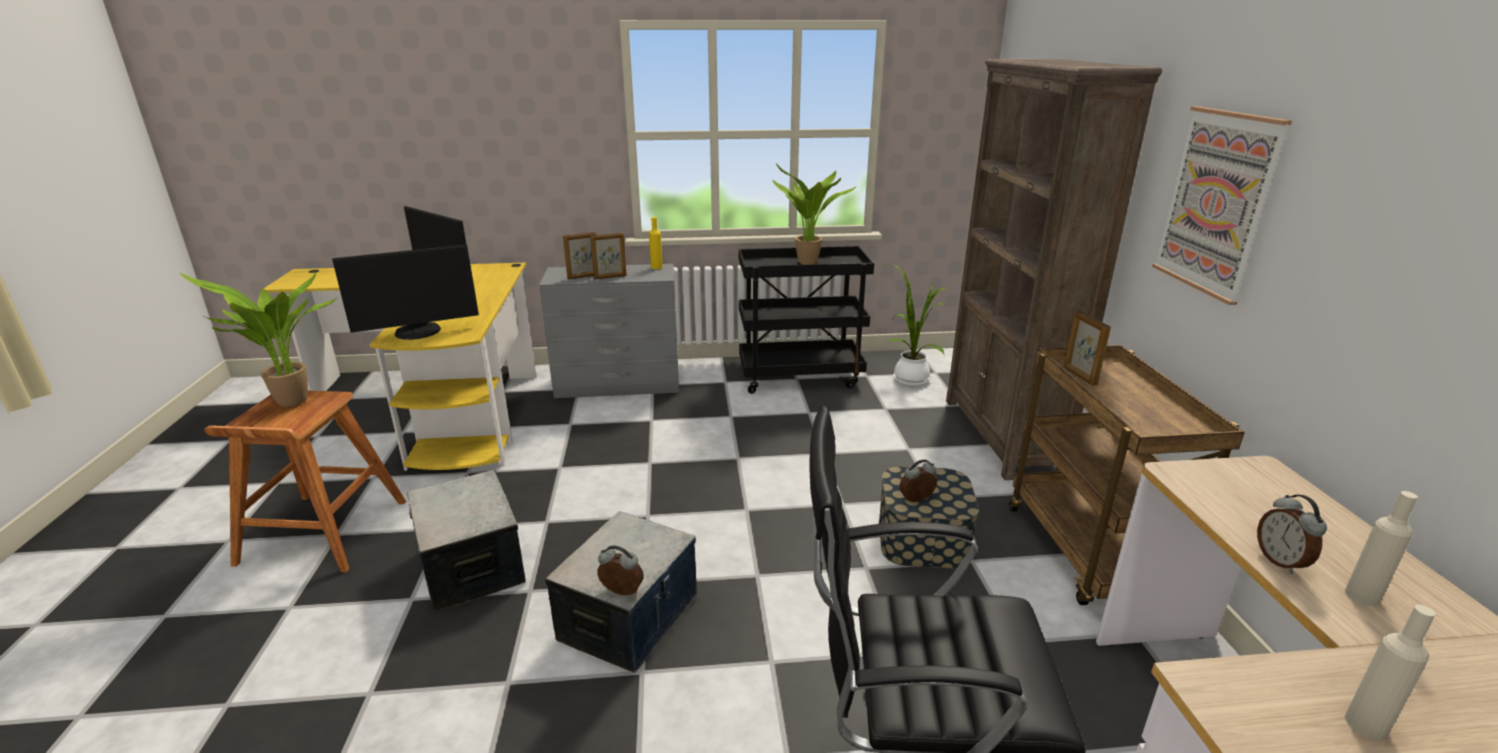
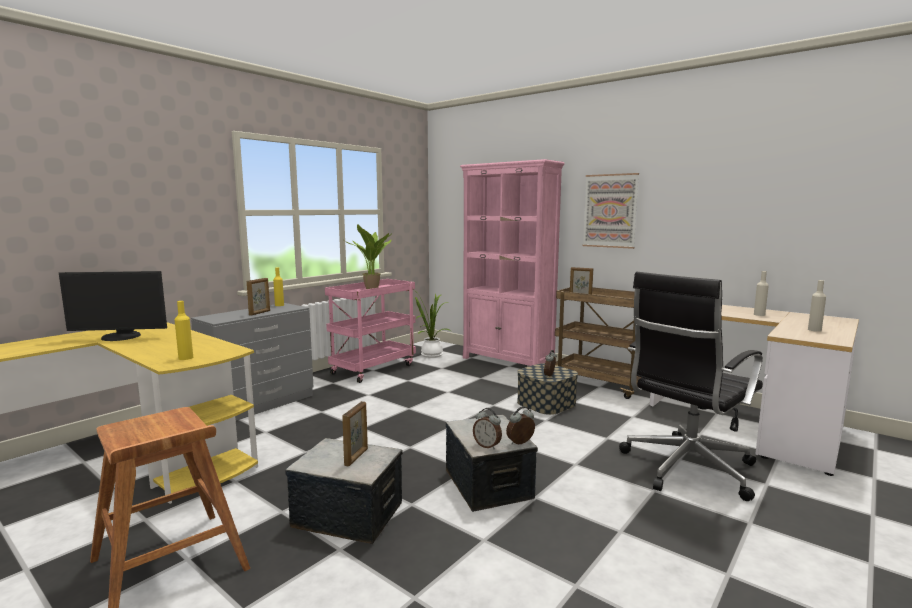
camera: 45 degrees left, 15 degrees down
potted plant [180,273,338,407] -> none
monitor [332,245,479,340] -> yellow bottle [175,301,193,360]
picture frame [563,232,596,280] -> picture frame moved to [342,401,368,467]
black cart [739,246,874,394] -> pink cart [325,279,416,383]
brown bookcase [946,59,1162,480] -> pink bookcase [460,159,565,366]
alarm clock [1257,495,1327,574] -> alarm clock moved to [473,408,502,449]

